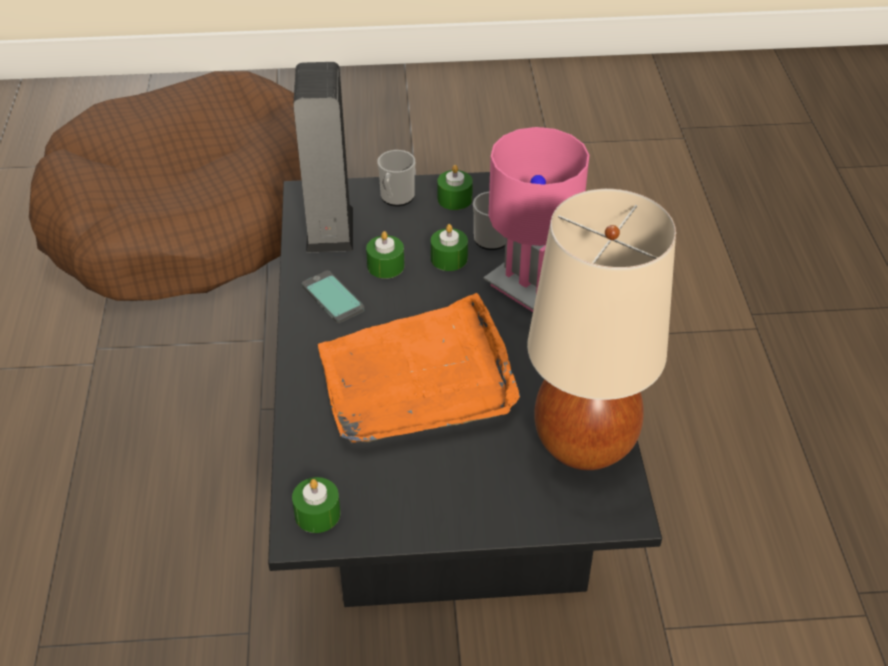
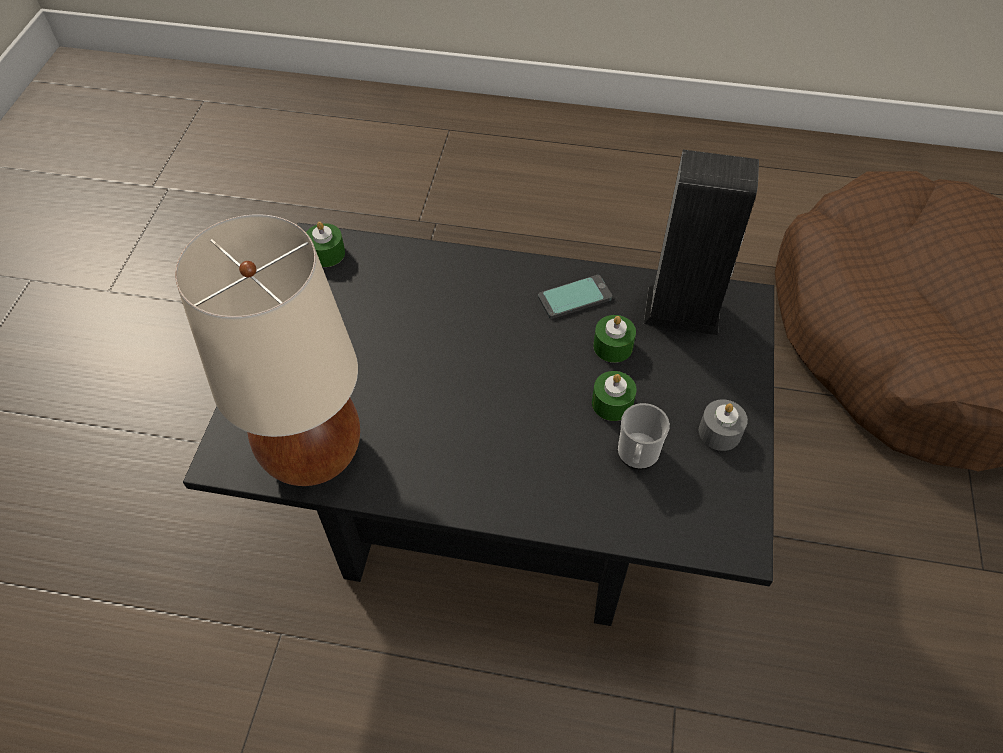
camera: 105 degrees right, 10 degrees up
orange tray [318,293,520,443] -> none
mug [377,150,415,206] -> none
green candle [437,165,473,210] -> grey candle [699,399,748,451]
pink table lamp [483,127,589,312] -> none

